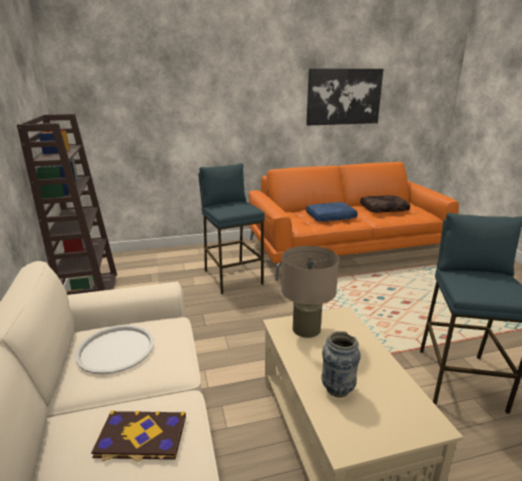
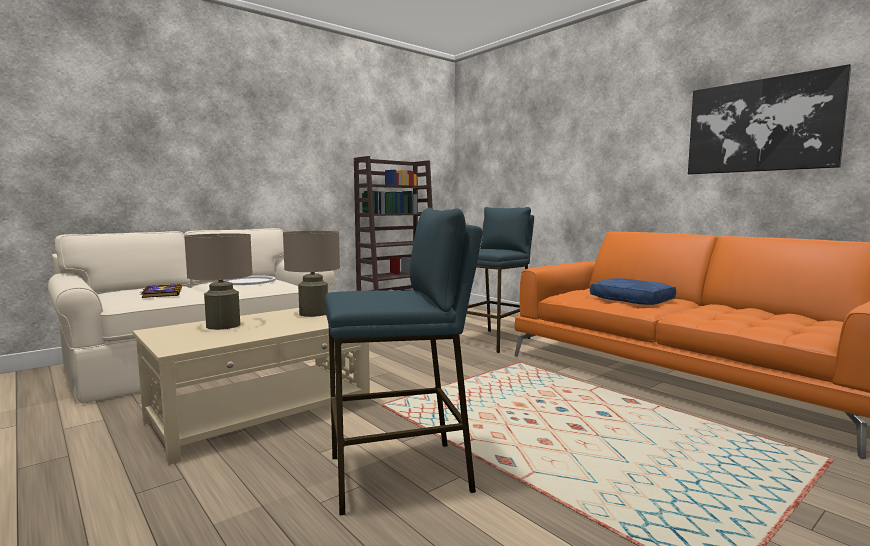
camera: 65 degrees right, 15 degrees down
vase [321,331,361,397] -> beige table lamp [184,234,253,330]
brown pillow [360,195,410,213] -> none

